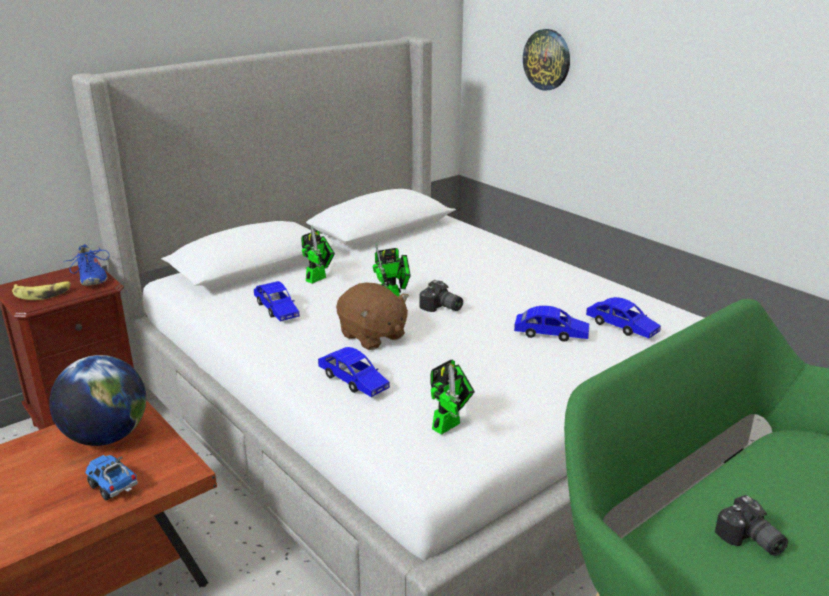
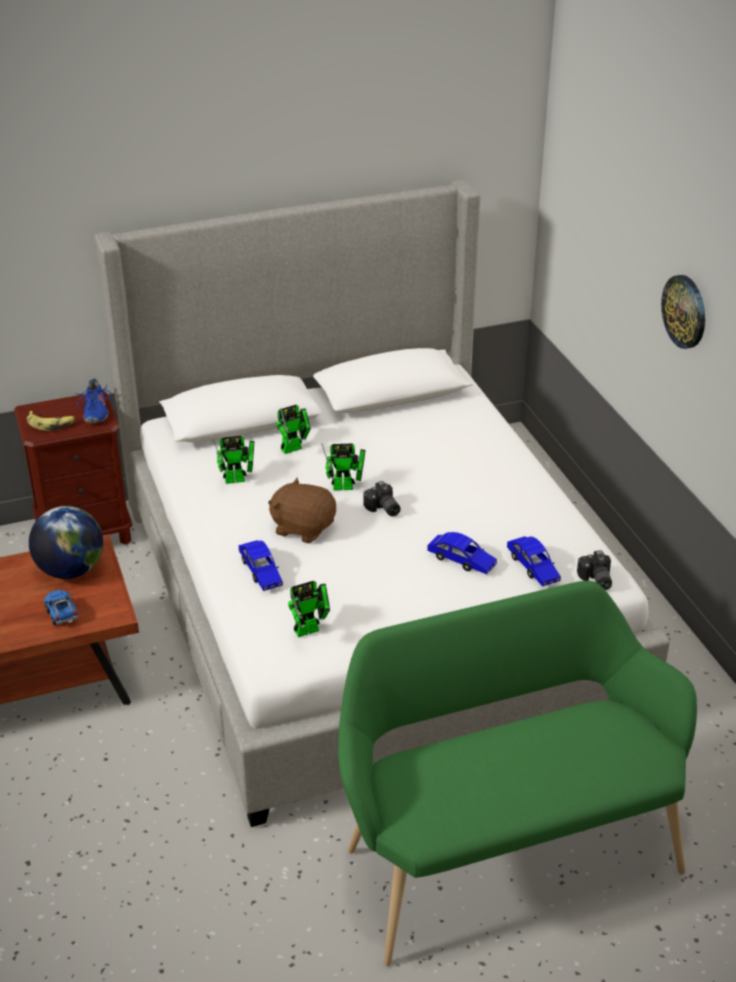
camera: 20 degrees right, 10 degrees up
blue toy car [254,281,300,322] -> toy robot [212,436,255,484]
brown plush toy [336,282,409,350] -> brown plush toy turned 135 degrees clockwise [268,478,336,543]
wall clock [523,29,570,91] -> wall clock moved to [661,275,705,349]
camera [715,495,788,556] -> camera moved to [577,550,612,590]

